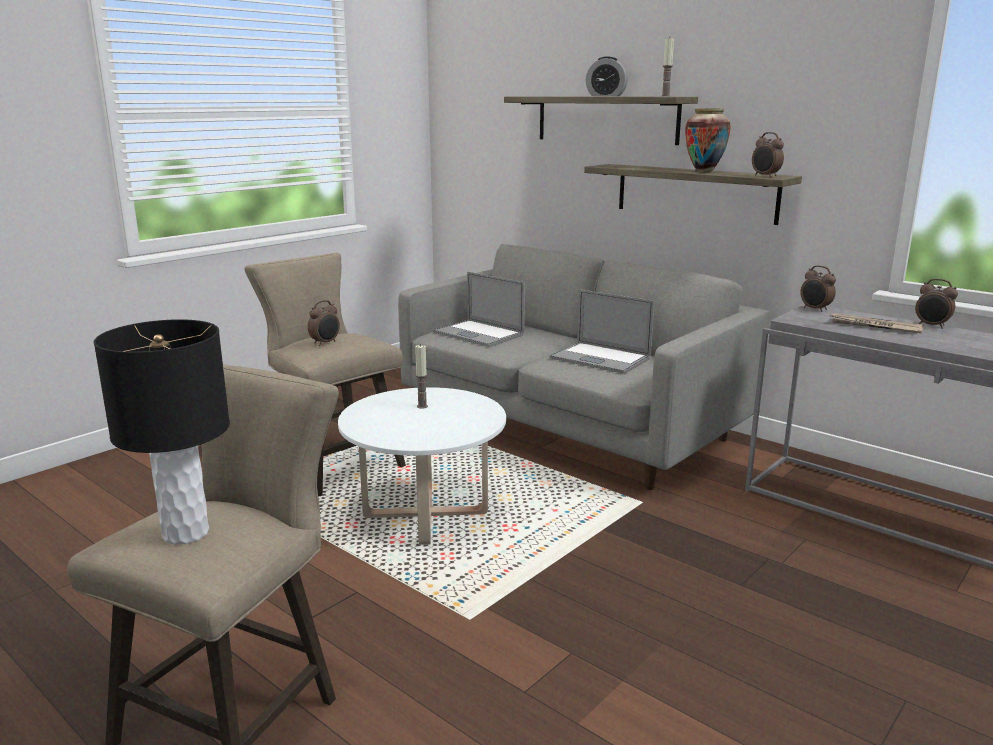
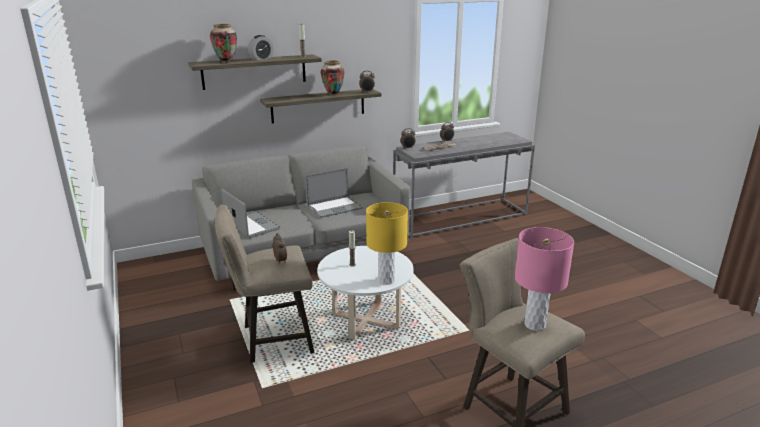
camera: 65 degrees left, 5 degrees up
black table lamp [94,319,230,545] -> pink table lamp [515,227,574,331]
laptop [433,272,525,347] -> laptop turned 105 degrees counterclockwise [221,189,280,238]
none -> vase [210,24,237,63]
none -> yellow table lamp [366,202,408,285]

